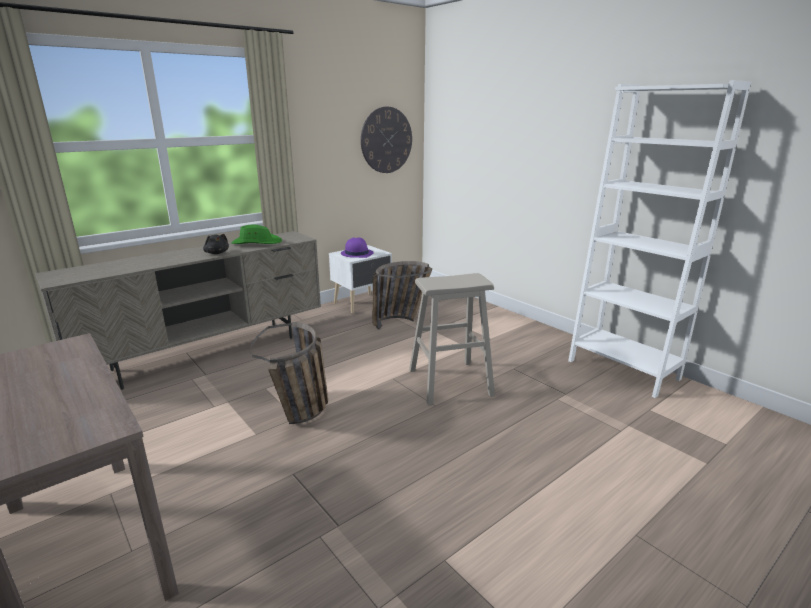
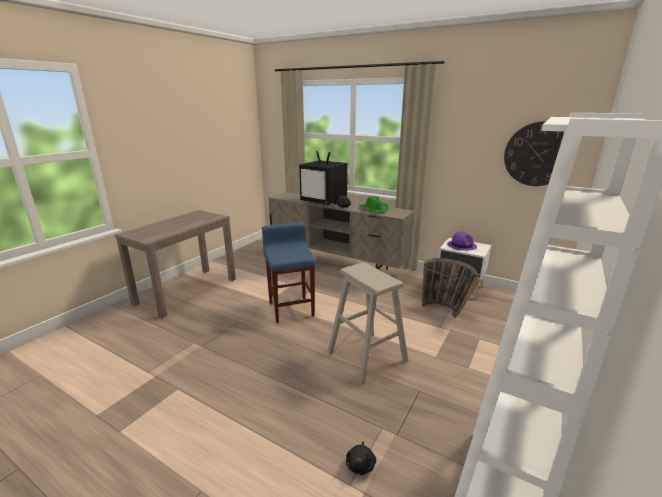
camera: 70 degrees right, 0 degrees up
basket [250,322,328,424] -> blue stool [262,222,316,323]
none -> television [299,151,348,205]
none -> black plush toy [346,441,376,475]

